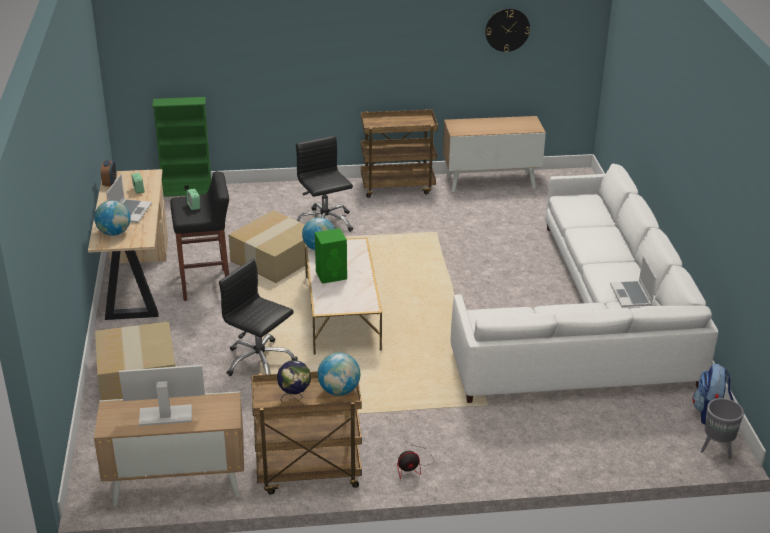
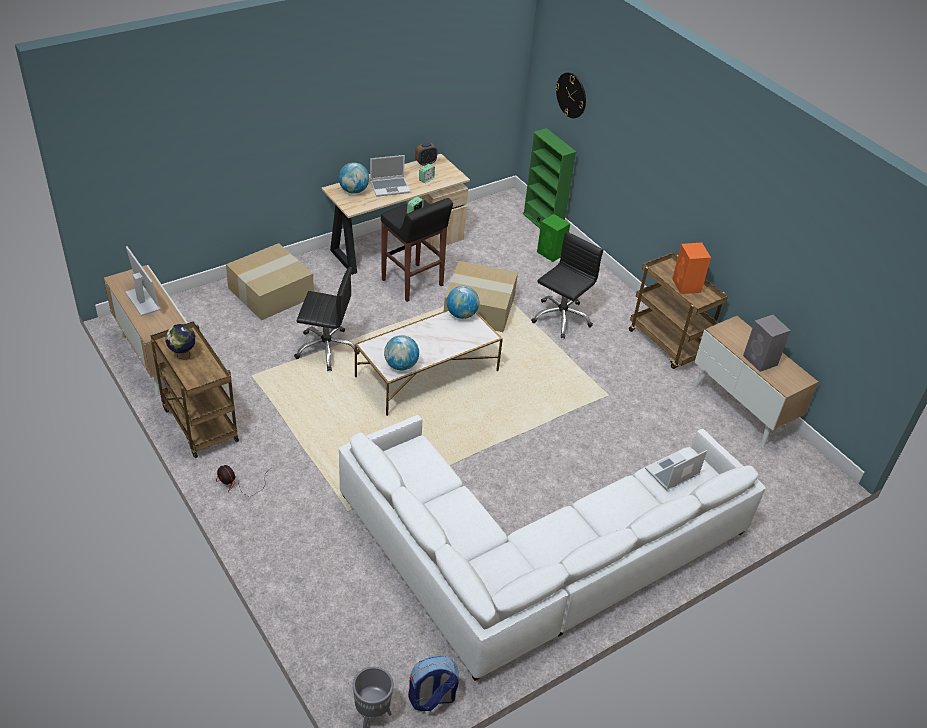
camera: 60 degrees right, 10 degrees up
black office chair [219,259,298,376] -> black office chair turned 90 degrees clockwise [294,267,360,371]
green speaker [315,228,347,284] -> green speaker moved to [537,214,570,262]
globe [317,353,360,396] -> globe moved to [384,335,419,370]
wall clock [485,8,530,52] -> wall clock moved to [555,72,586,118]
laptop [610,255,656,307] -> laptop moved to [645,450,707,490]
none -> orange speaker [672,243,711,294]
none -> grey speaker [743,315,791,372]

